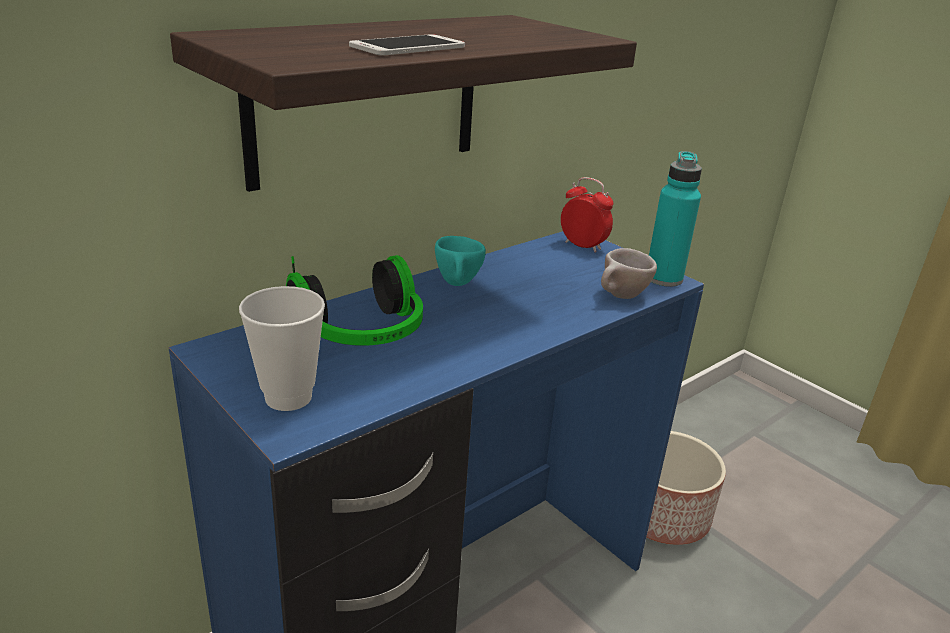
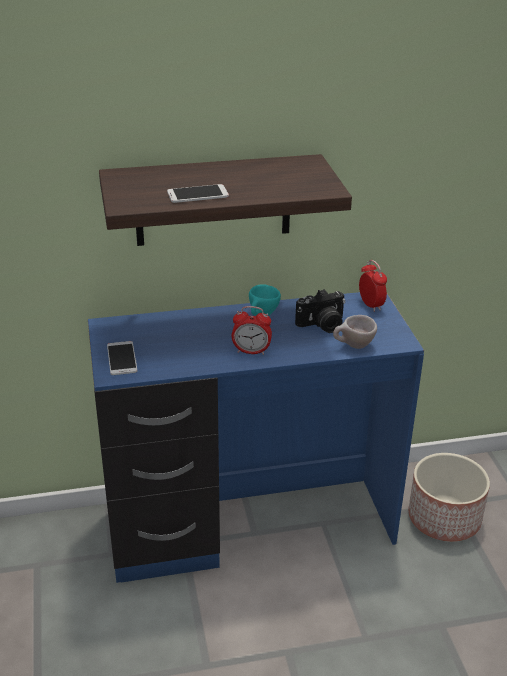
camera: 30 degrees right, 5 degrees up
cup [239,286,325,411] -> phone [107,341,137,375]
headphones [286,255,423,346] -> none
turquoise bottle [649,151,702,287] -> none
none -> alarm clock [232,306,272,355]
none -> camera [295,289,345,333]

